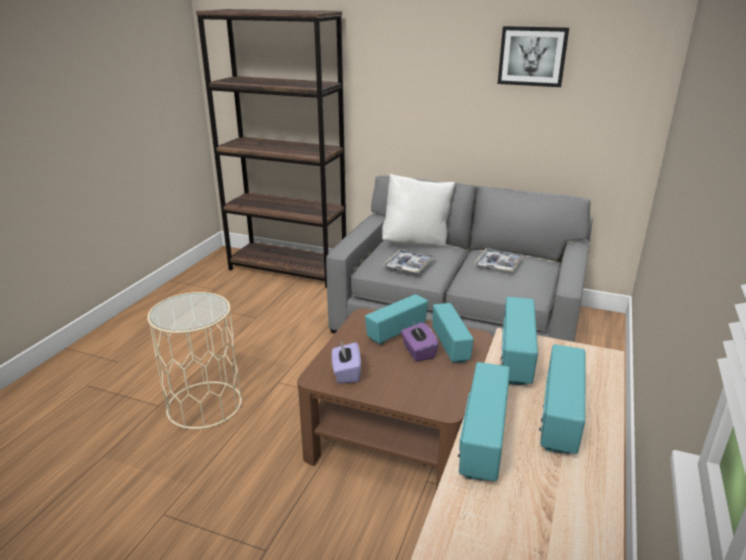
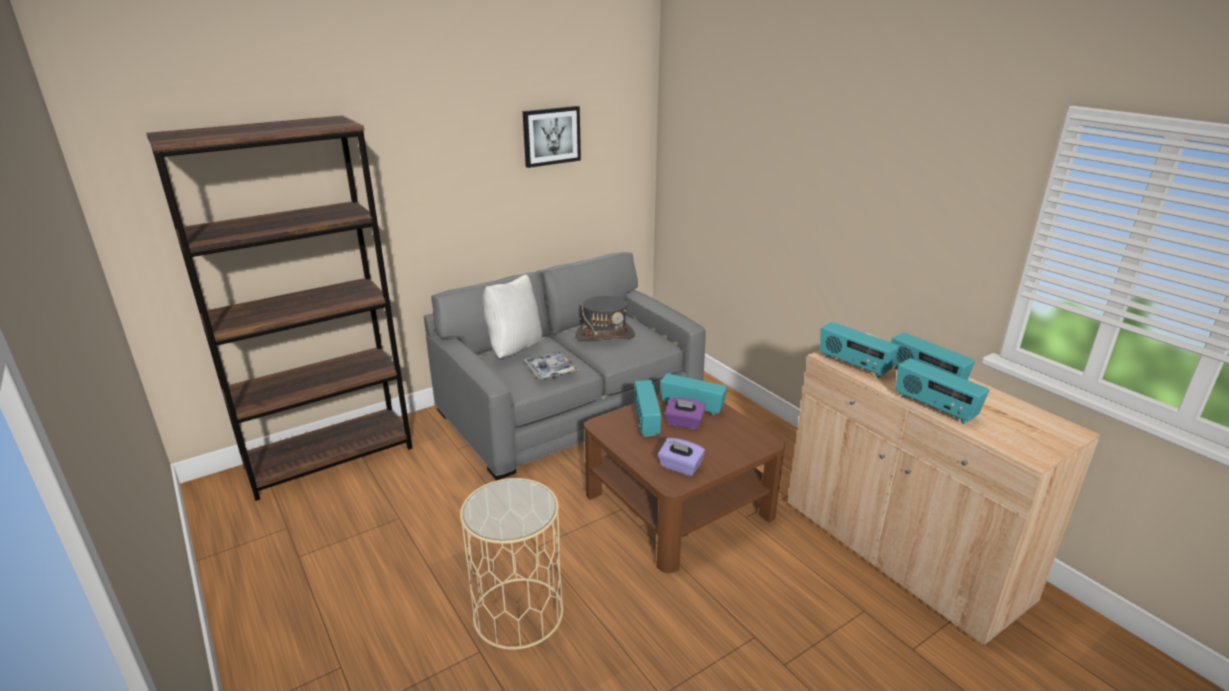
camera: 55 degrees left, 0 degrees up
tray [473,248,524,272] -> grey hat [575,296,635,340]

